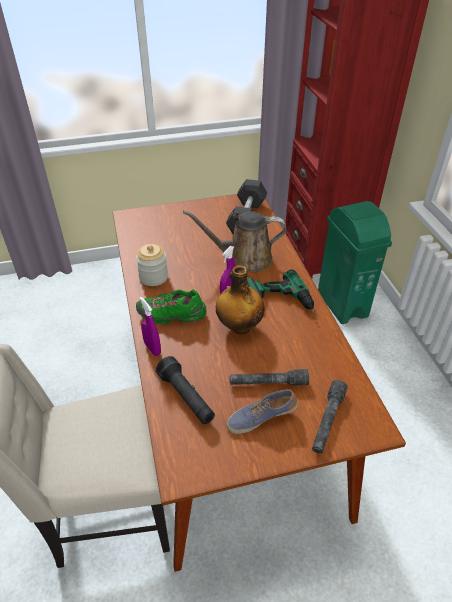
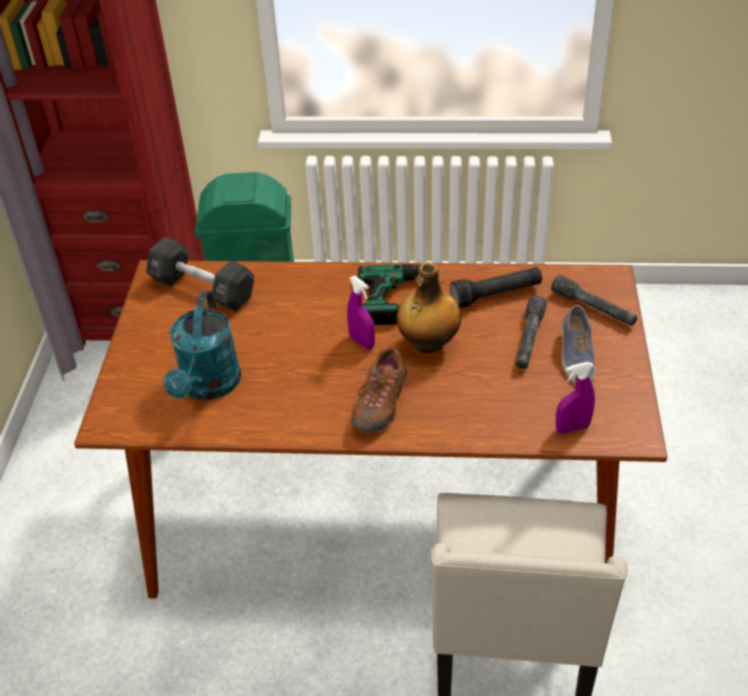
camera: 70 degrees left, 0 degrees up
jar [136,244,168,286] -> none
green shoe [136,289,207,324] -> brown shoe [351,348,407,433]
purple spray bottle [139,297,161,356] -> purple spray bottle moved to [556,362,595,434]
black flashlight [156,356,215,424] -> black flashlight moved to [450,267,542,308]
brown watering can [183,210,286,273] -> none
none -> turquoise watering can [163,291,241,400]

